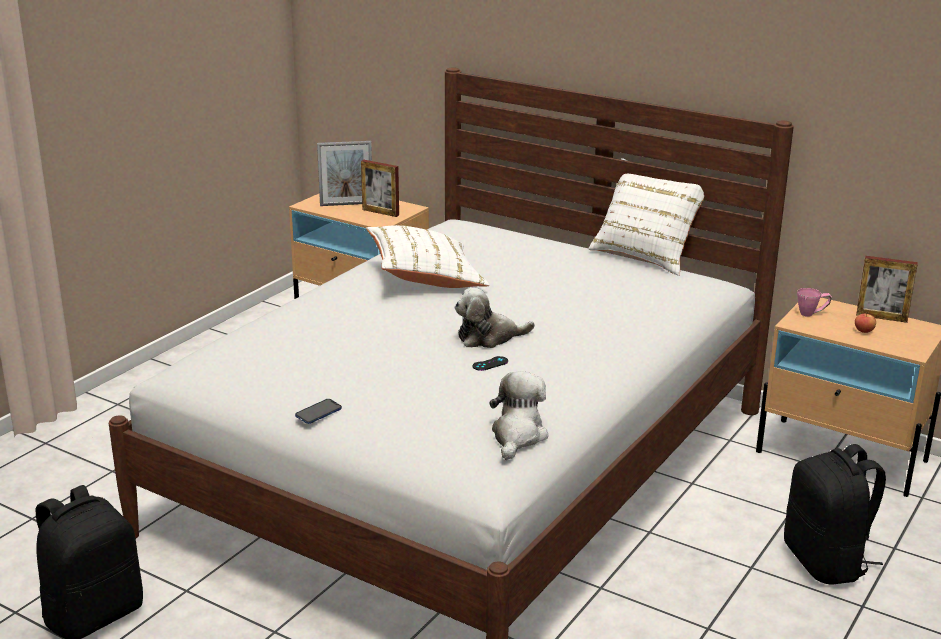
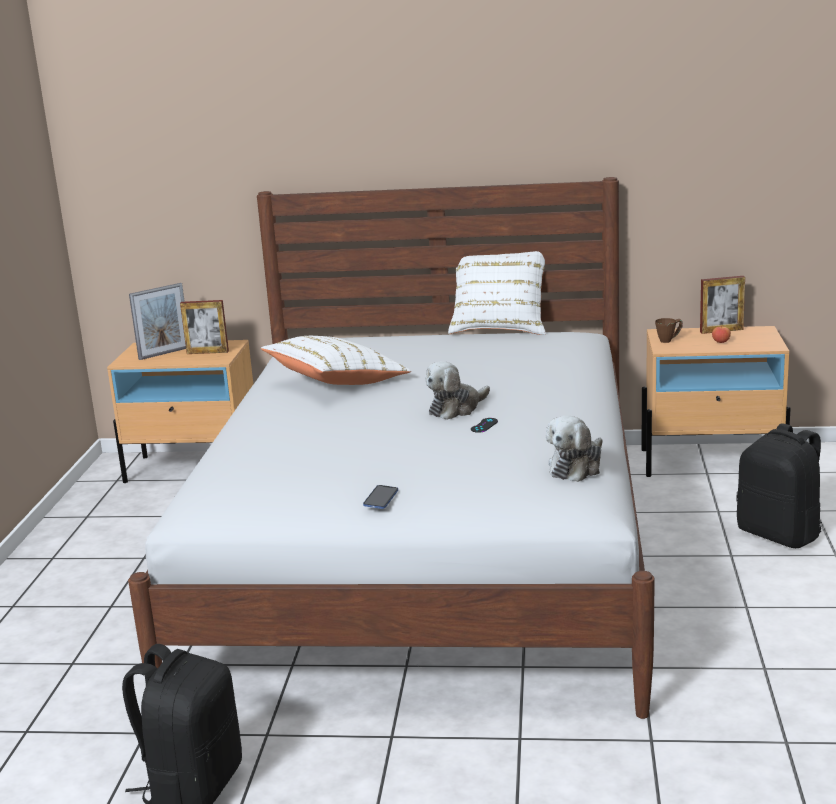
camera: 25 degrees left, 5 degrees down
plush toy [489,371,548,460] -> plush toy turned 135 degrees counterclockwise [546,415,603,482]
pink mug [797,288,832,317] -> brown mug [655,318,683,343]

